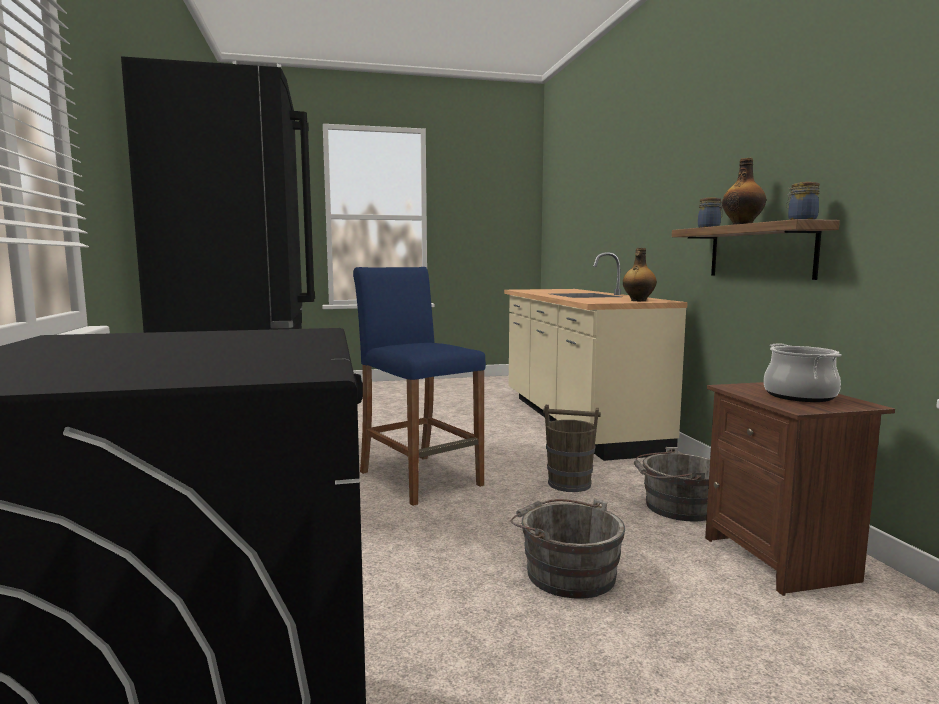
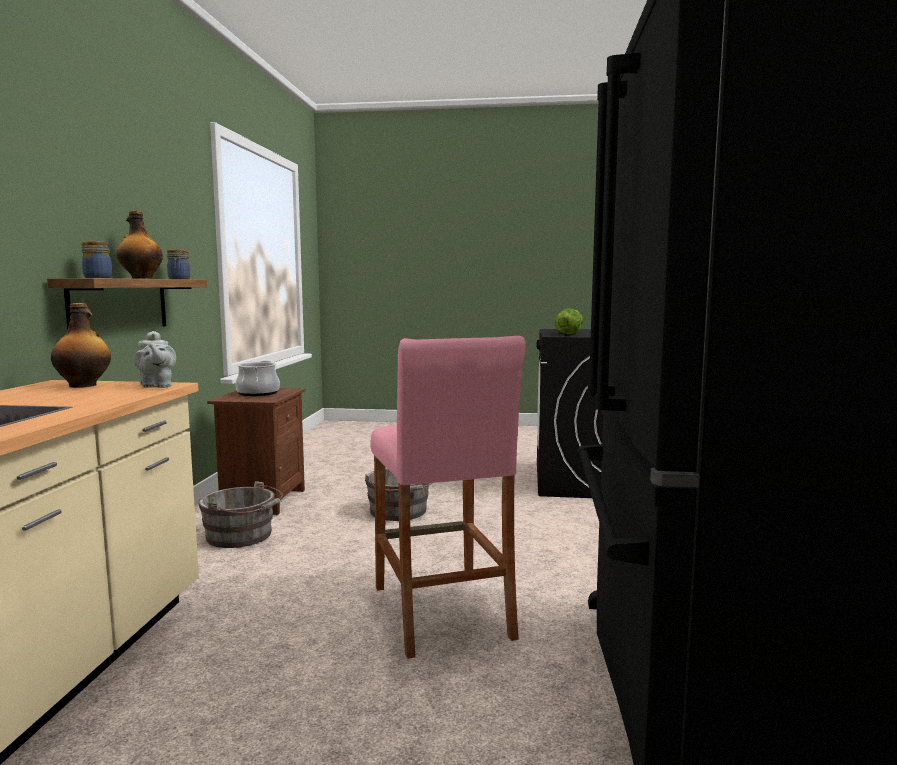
camera: 160 degrees left, 0 degrees up
blue stool [353,267,486,506] -> pink stool [370,336,526,659]
brown bucket [543,405,601,492] -> none
none -> grey teapot [134,331,176,388]
none -> lettuce [555,309,583,334]

